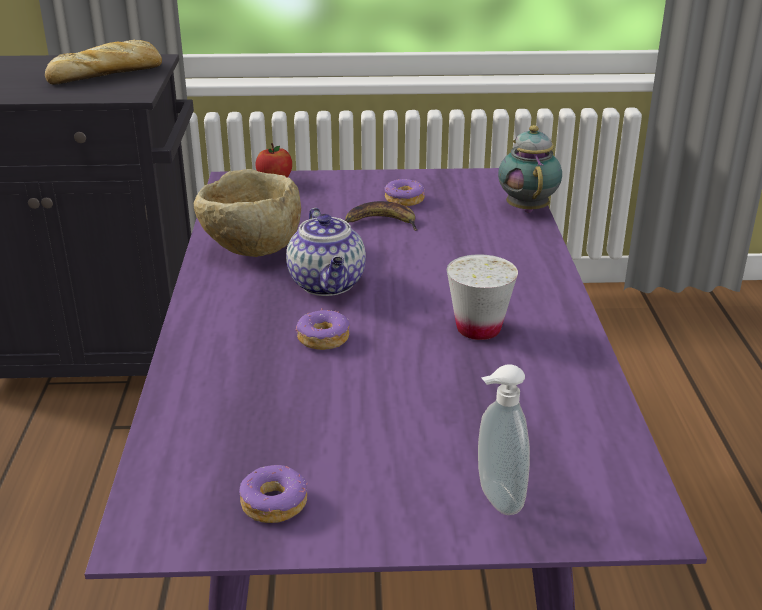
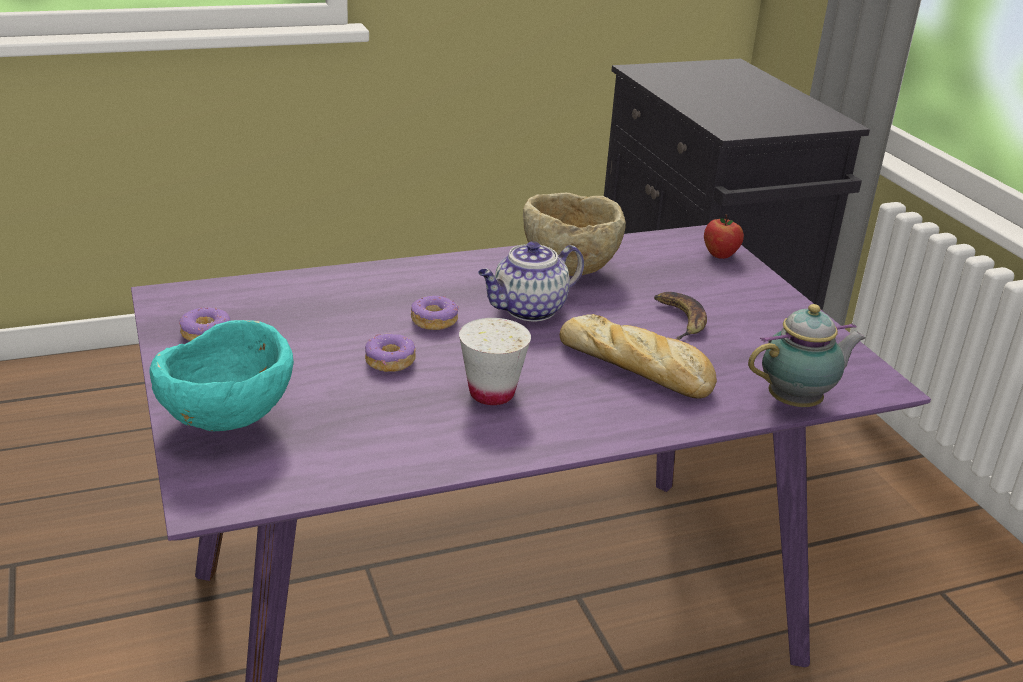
camera: 70 degrees right, 0 degrees up
bread [45,40,162,85] -> bread moved to [560,314,717,399]
donut [384,179,425,206] -> donut moved to [365,334,416,372]
soap dispenser [478,364,530,515] -> turquoise bowl [149,320,294,431]

